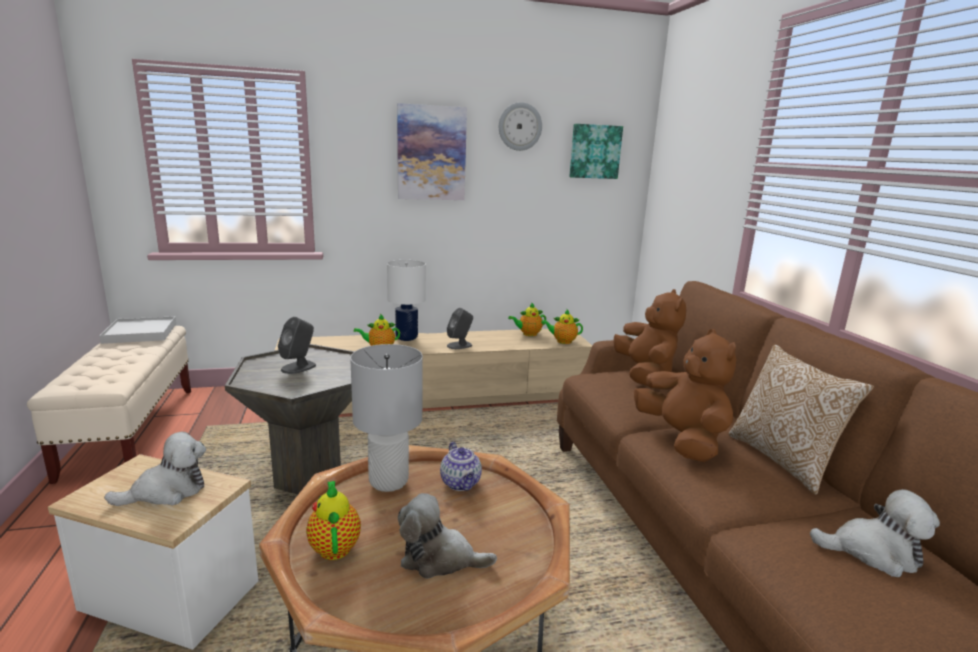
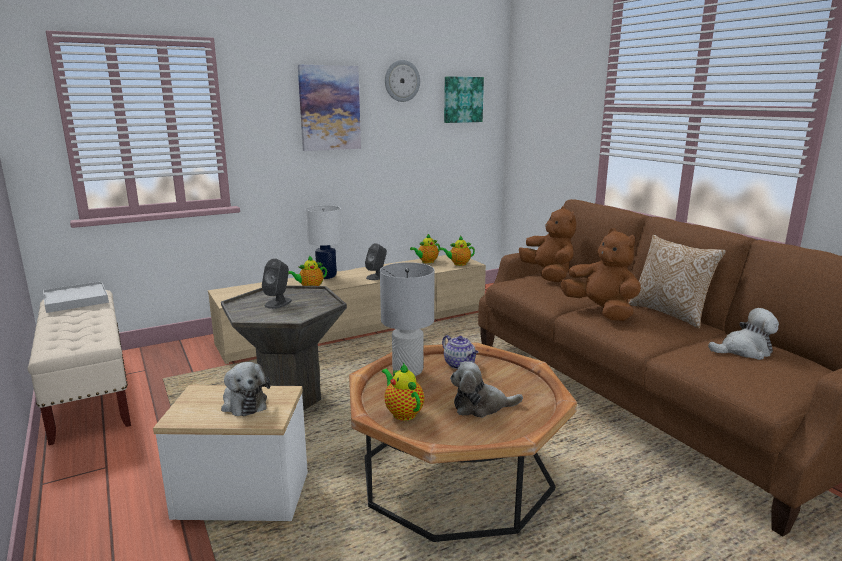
camera: 15 degrees left, 0 degrees up
plush toy [104,432,206,506] -> plush toy turned 105 degrees clockwise [221,362,271,417]

